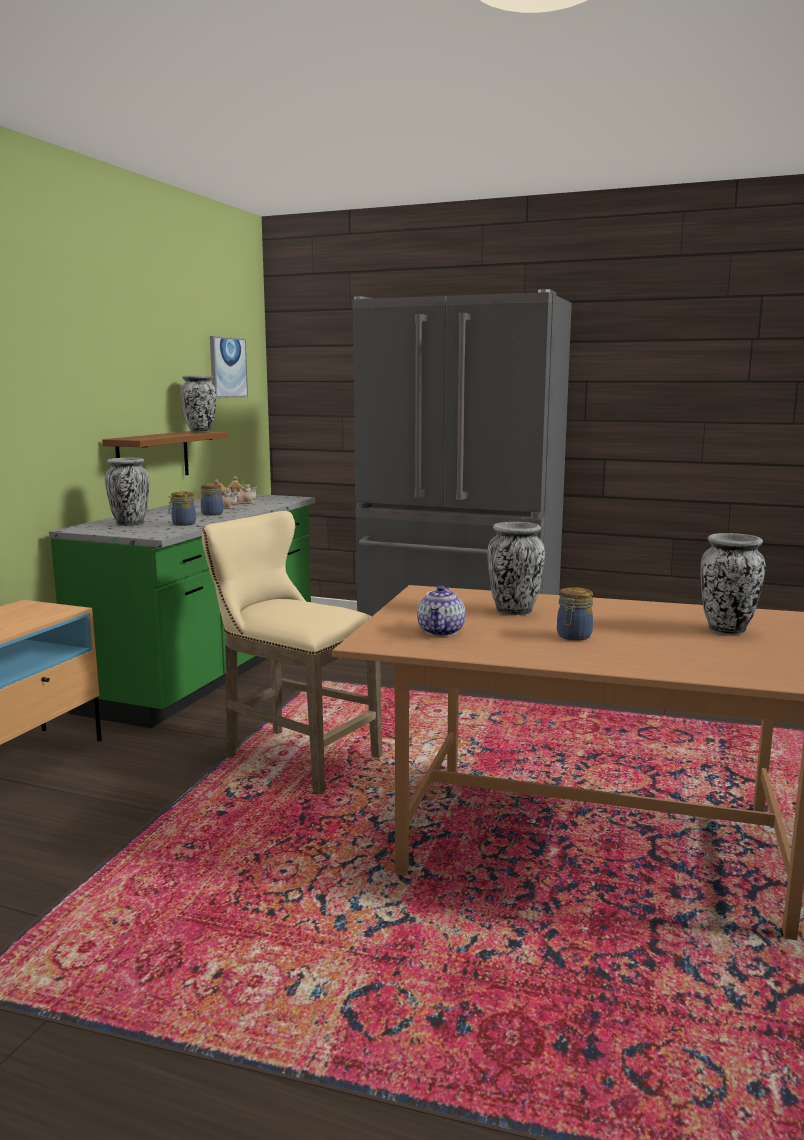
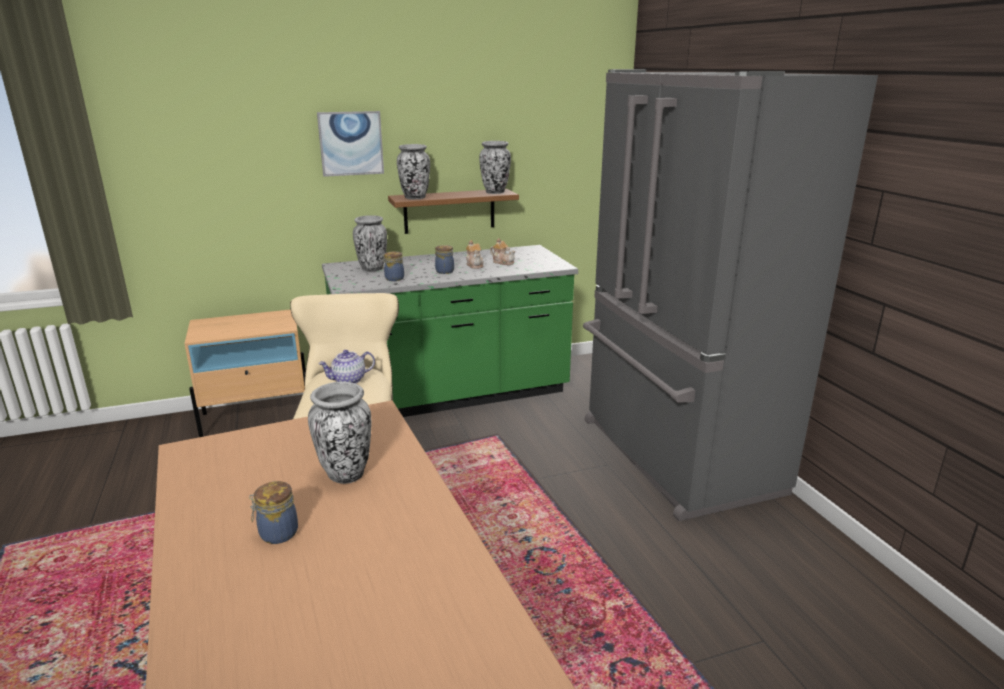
camera: 50 degrees right, 10 degrees up
picture [210,336,248,399] -> picture moved to [317,111,384,177]
teapot [417,585,465,636] -> teapot moved to [318,350,375,384]
vase [700,533,766,635] -> vase moved to [397,144,430,199]

